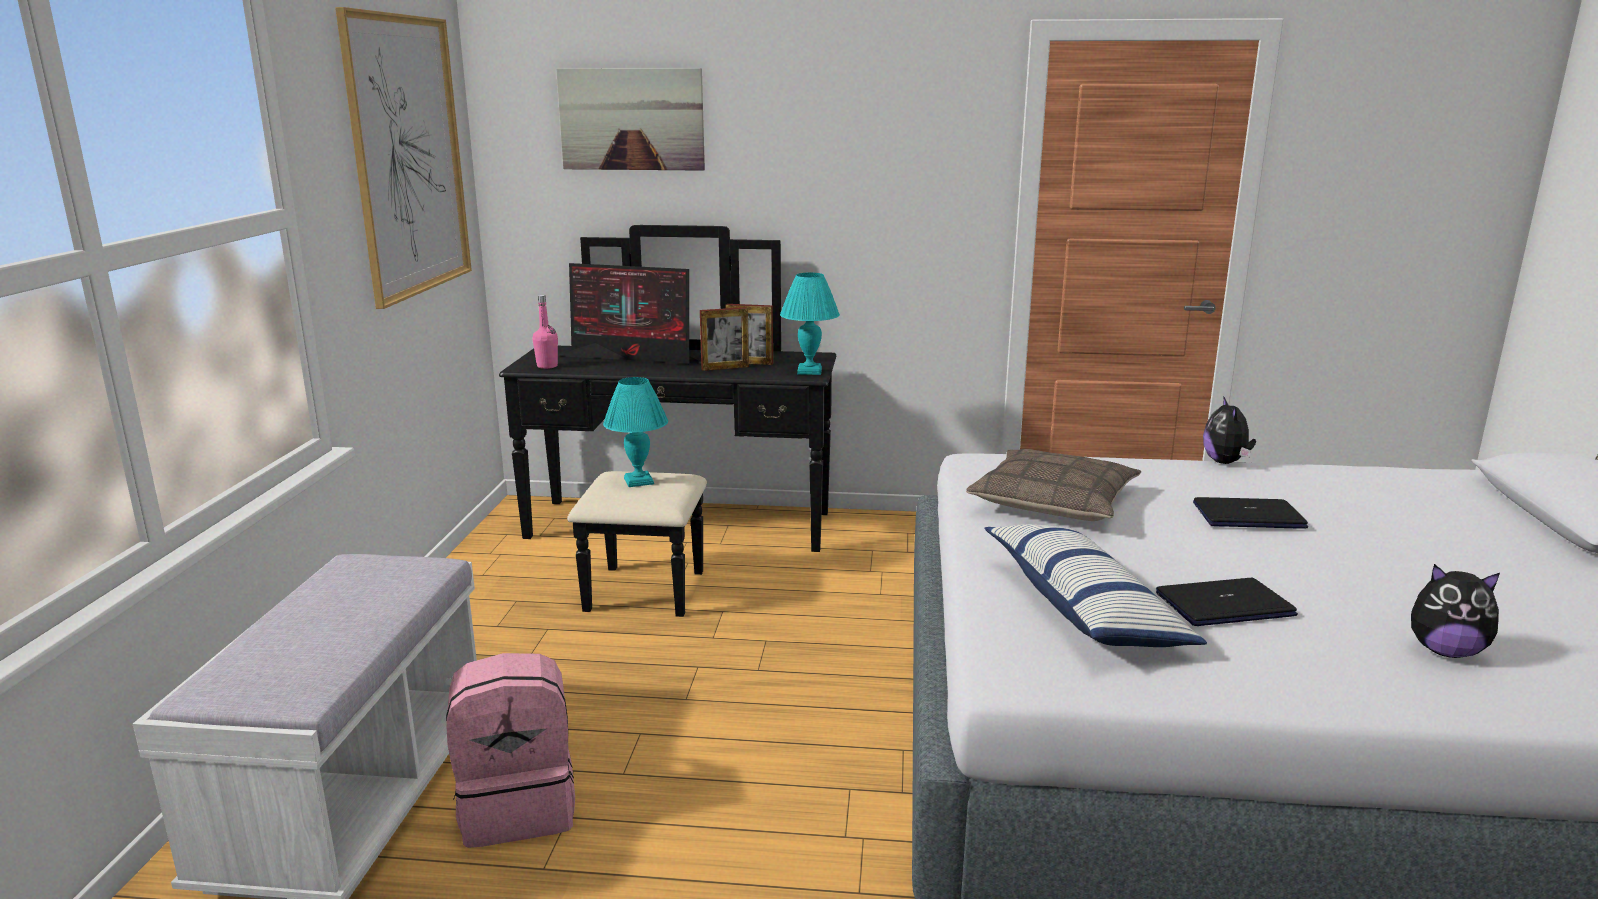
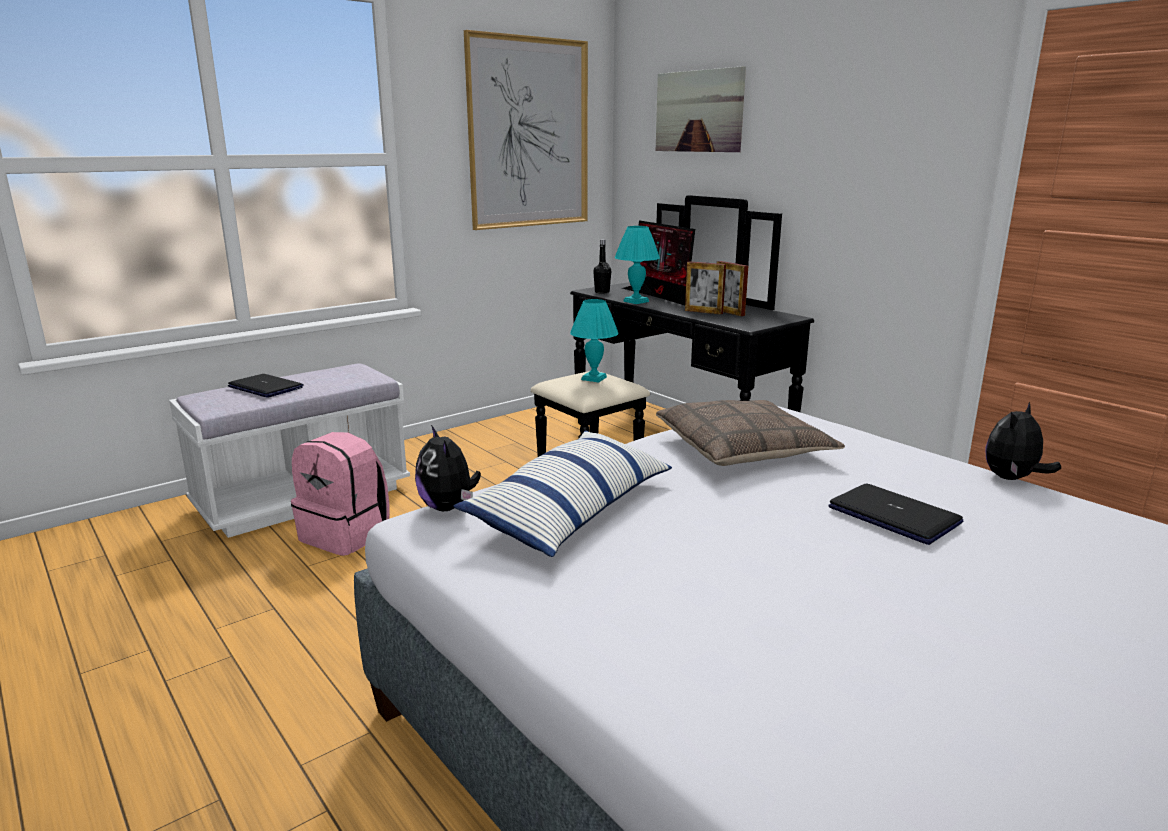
camera: 45 degrees right, 0 degrees up
pink bottle [532,295,558,369] -> black bottle [593,239,611,294]
turquoise table lamp [780,273,840,375] -> turquoise table lamp moved to [615,226,660,304]
laptop [1156,578,1298,626] -> laptop moved to [228,374,304,398]
plush toy [1411,564,1500,658] -> plush toy moved to [415,425,481,511]

